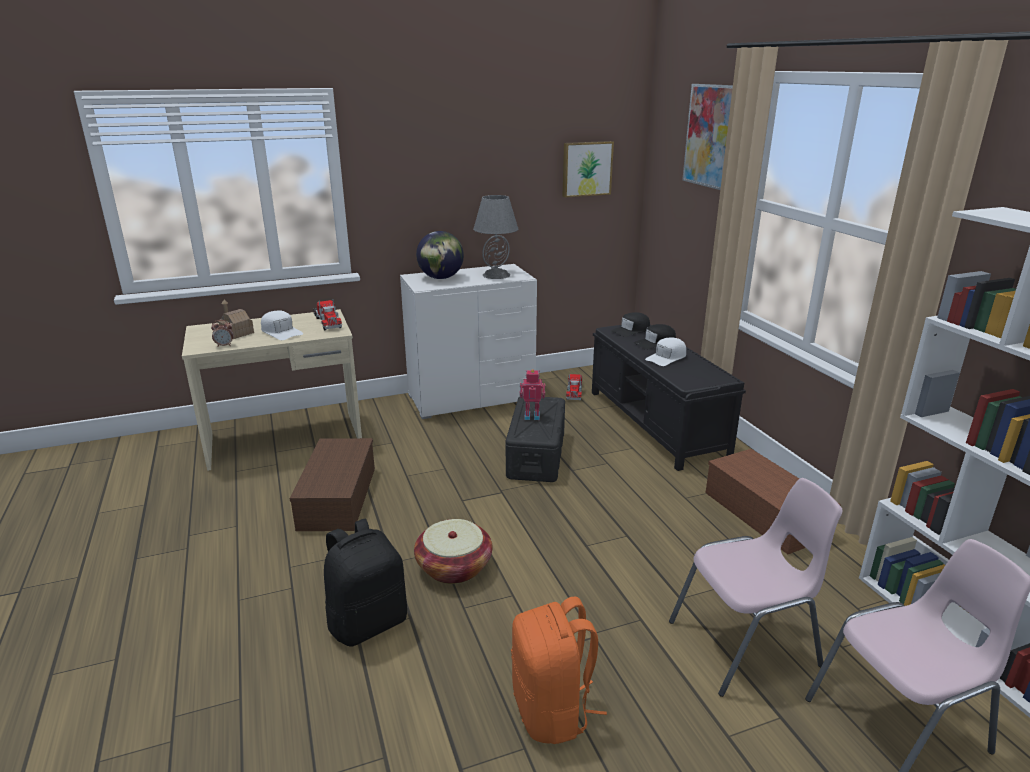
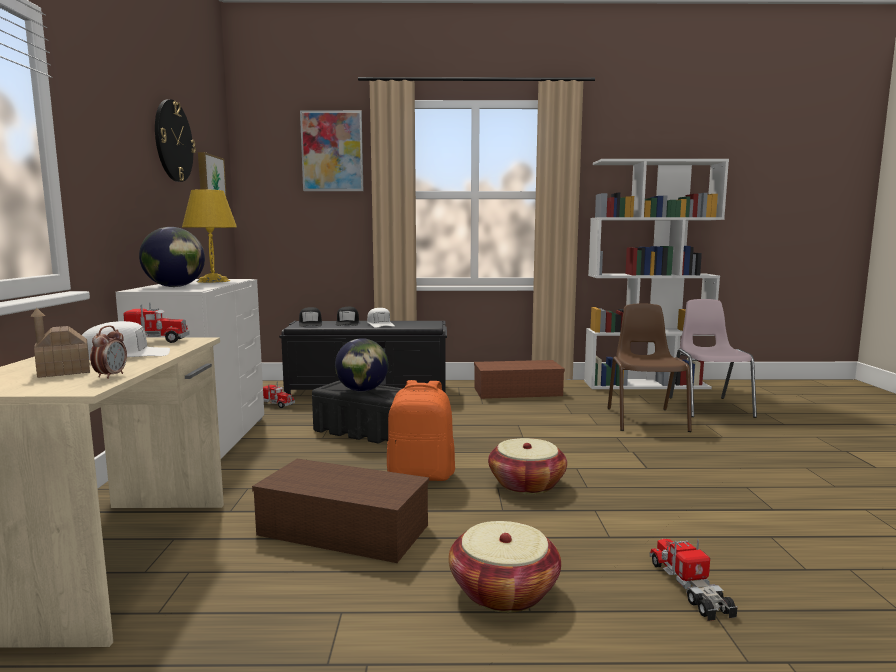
camera: 70 degrees left, 15 degrees down
black backpack [324,519,407,647] -> none
grey table lamp [473,195,518,279] -> yellow table lamp [182,189,237,283]
orange backpack [511,597,607,744] -> orange backpack moved to [387,380,455,481]
toy robot [520,370,545,420] -> globe [335,338,388,392]
pink chair [669,478,843,697] -> brown chair [608,303,692,432]
none -> wall clock [155,99,196,182]
none -> basket [449,521,561,613]
none -> toy truck [650,539,738,621]

